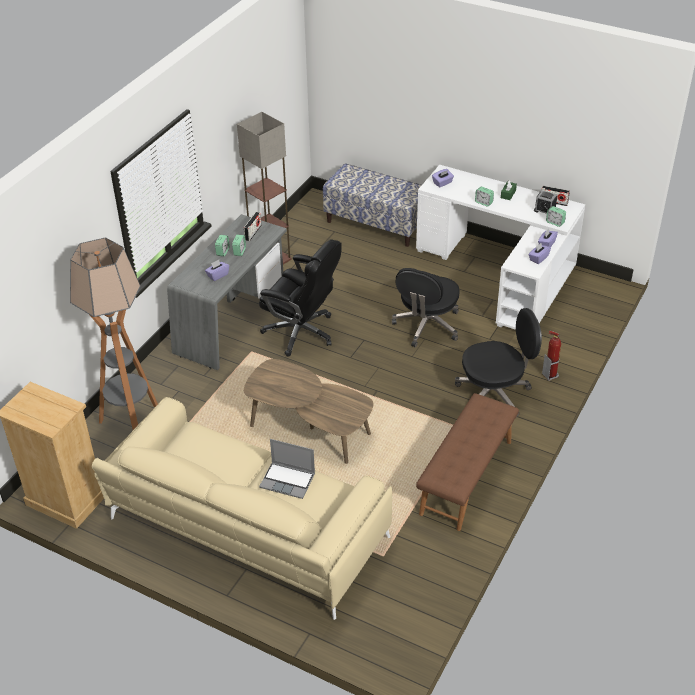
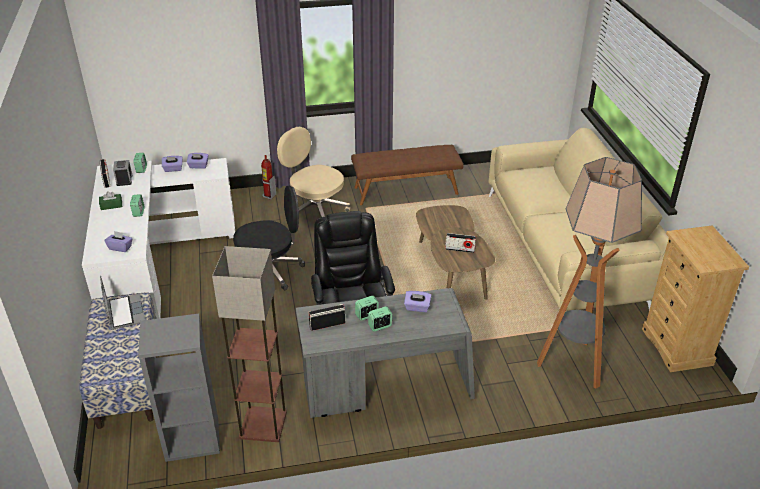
camera: 130 degrees left, 5 degrees down
laptop [259,439,315,499] -> laptop moved to [100,276,145,330]
black office chair [455,308,542,417] -> beige office chair [277,127,350,217]
none -> grey bookcase [138,314,220,462]
none -> radio [445,233,476,253]

